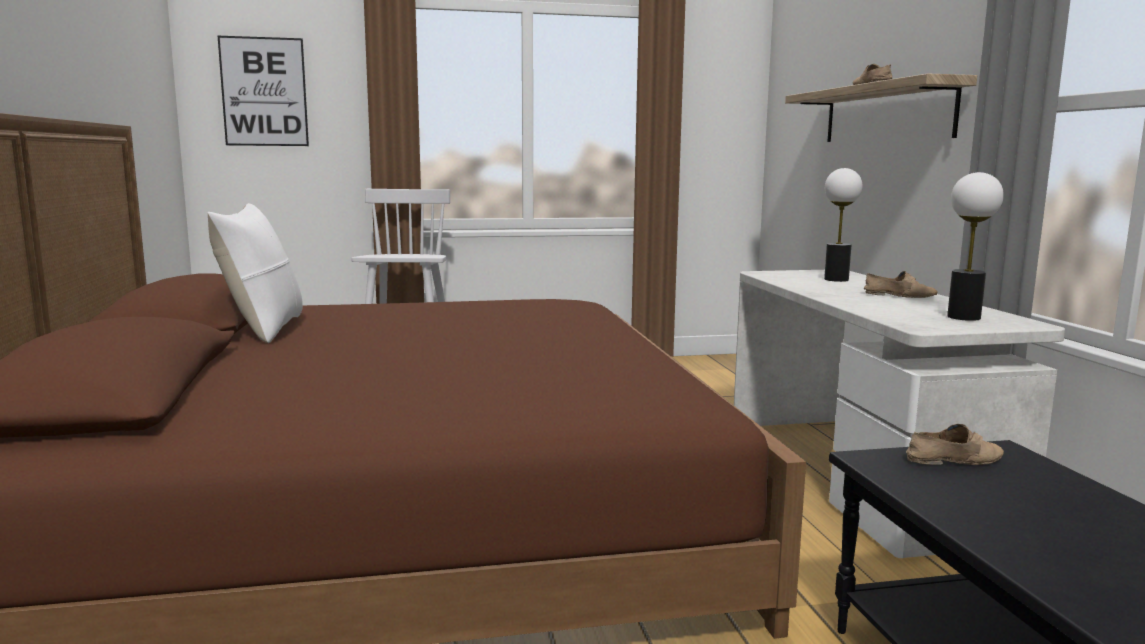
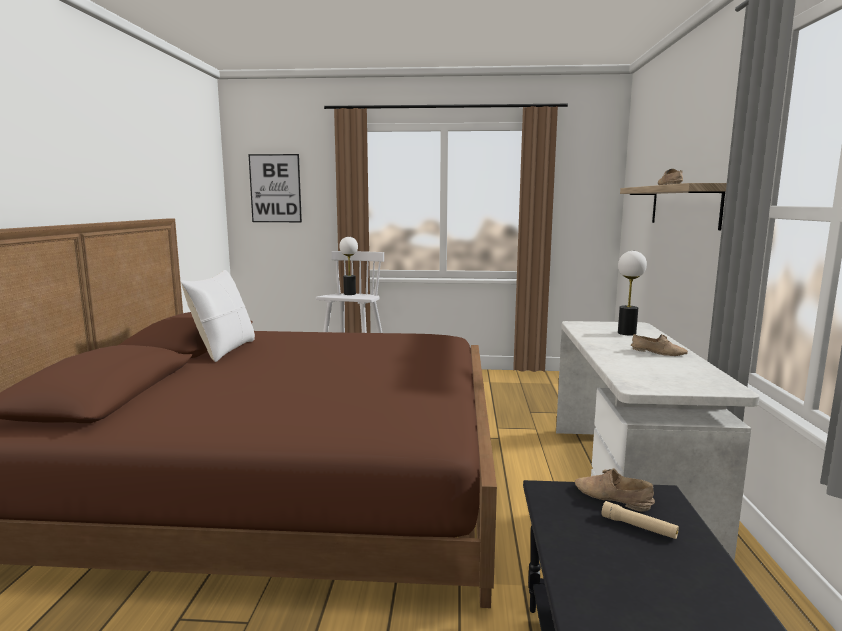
camera: 15 degrees right, 0 degrees up
beige shoe [906,424,1004,465] -> beige shoe turned 150 degrees counterclockwise [575,468,655,512]
table lamp [947,172,1004,321] -> table lamp moved to [339,237,358,295]
none -> beige flashlight [602,501,679,539]

